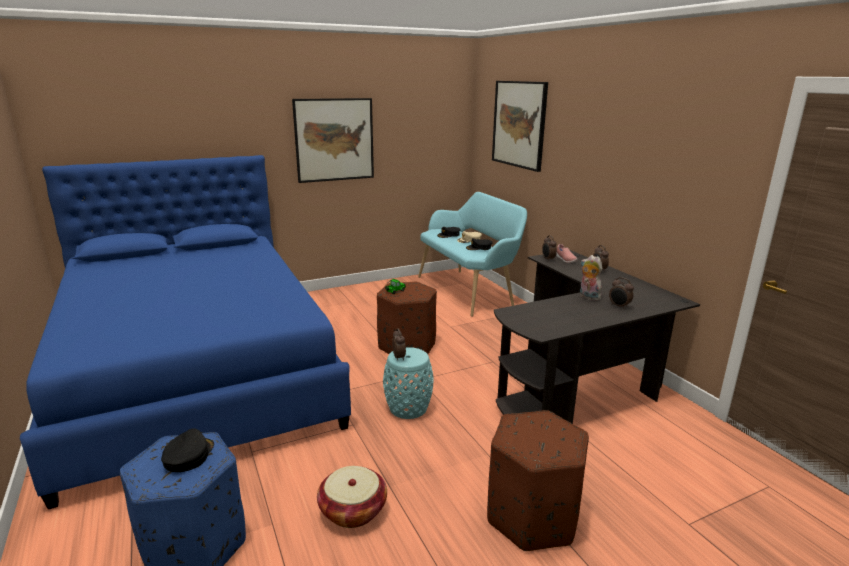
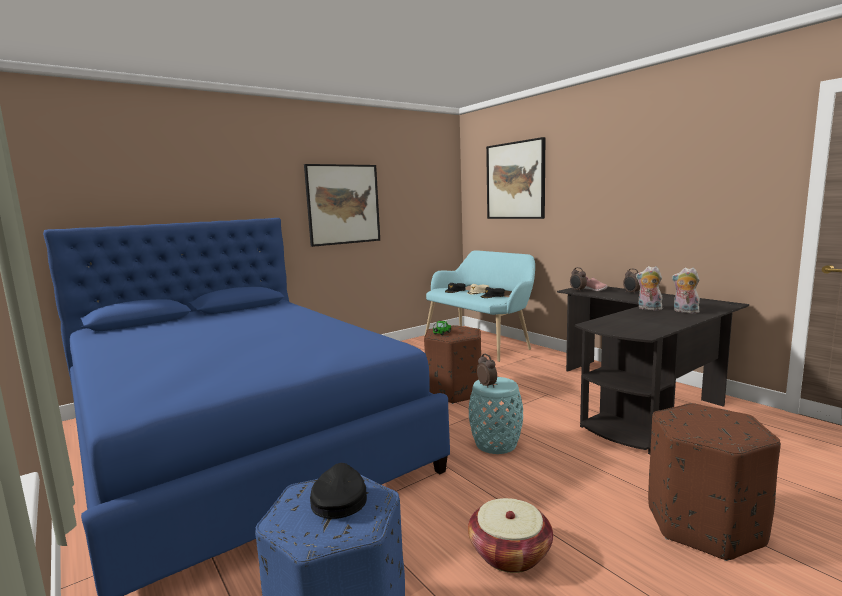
camera: 10 degrees left, 10 degrees down
alarm clock [609,277,634,309] -> plush toy [672,268,700,313]

